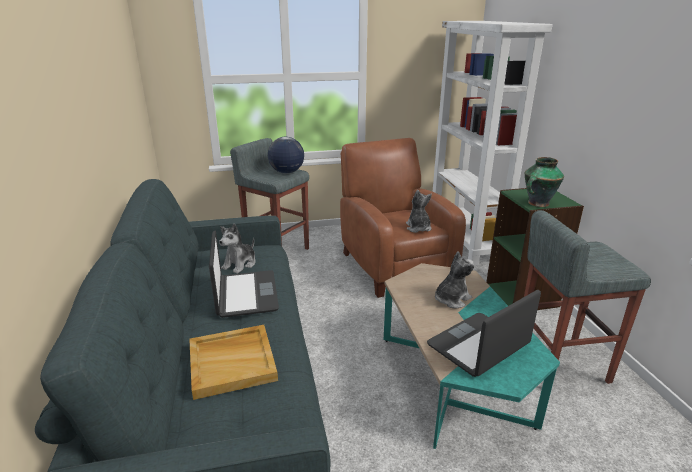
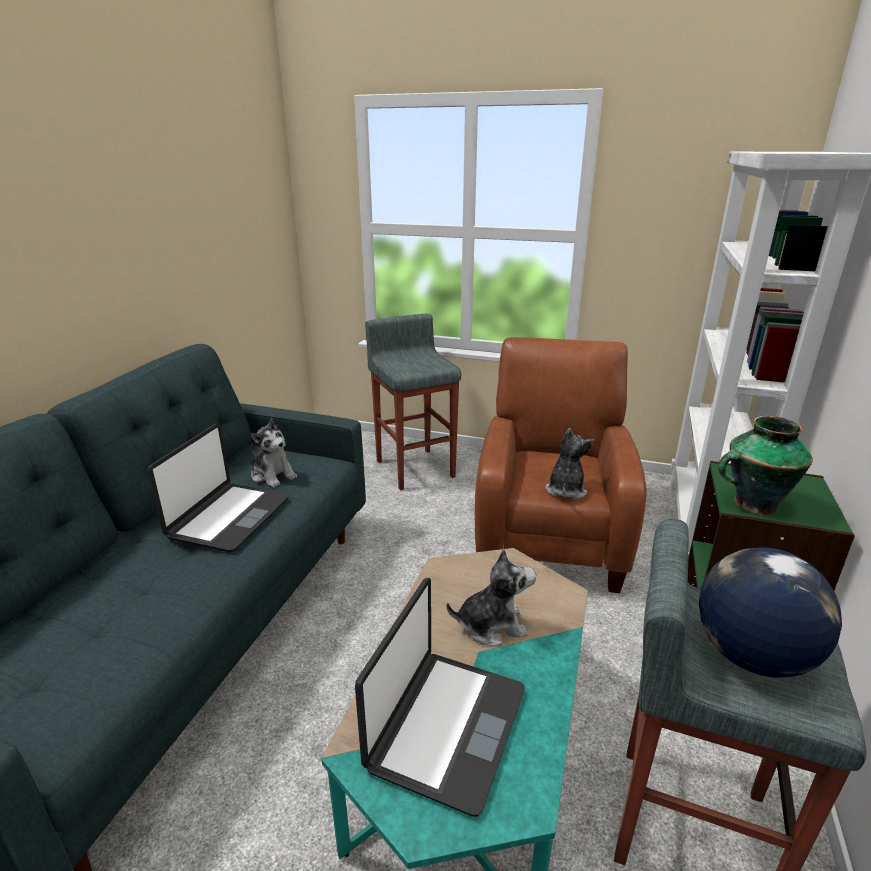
camera: 30 degrees right, 0 degrees up
beige tray [189,325,278,400] -> none
plush toy [219,224,256,274] -> plush toy turned 105 degrees counterclockwise [251,418,297,488]
globe [268,137,304,174] -> globe moved to [699,547,842,678]
laptop [427,290,541,377] -> laptop turned 120 degrees clockwise [355,578,525,817]

